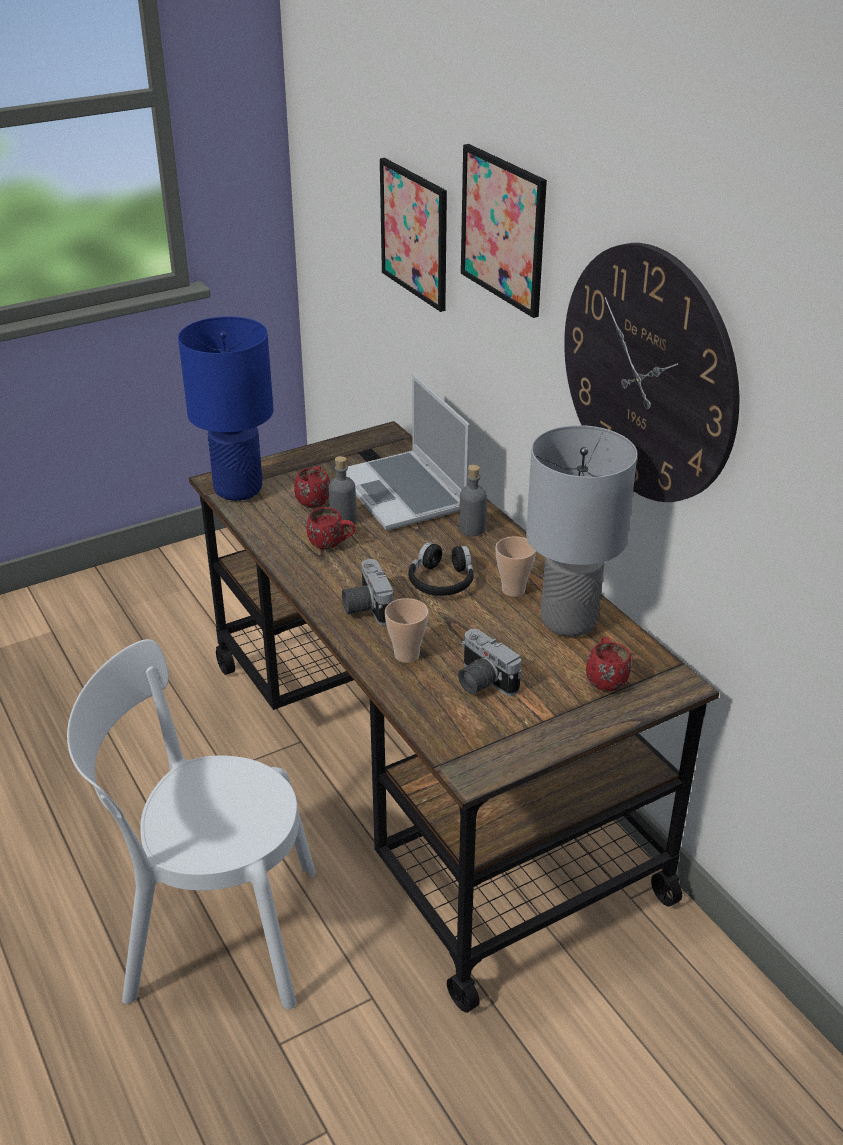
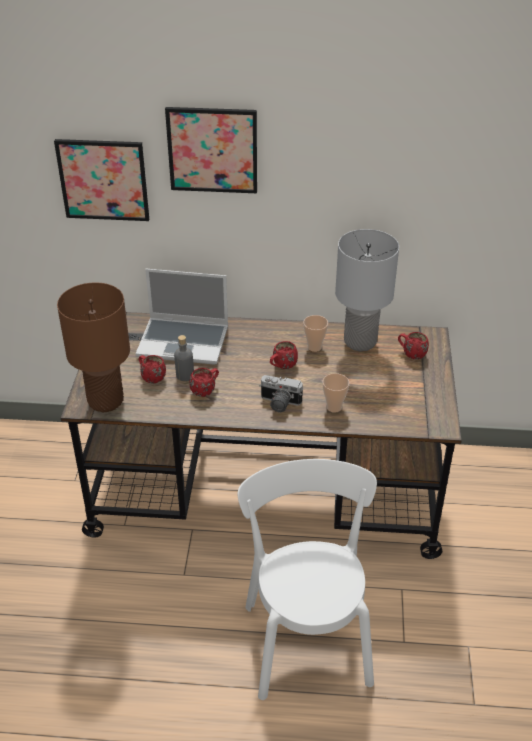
camera: 55 degrees left, 5 degrees up
white chair [67,639,316,1009] -> white chair turned 135 degrees clockwise [238,459,377,700]
blue table lamp [178,316,274,501] -> brown table lamp [57,282,130,413]
black headphones [408,542,474,596] -> red mug [270,341,298,369]
camera [458,629,522,696] -> none
grey bottle [459,465,487,536] -> none
wall clock [564,243,739,502] -> none

